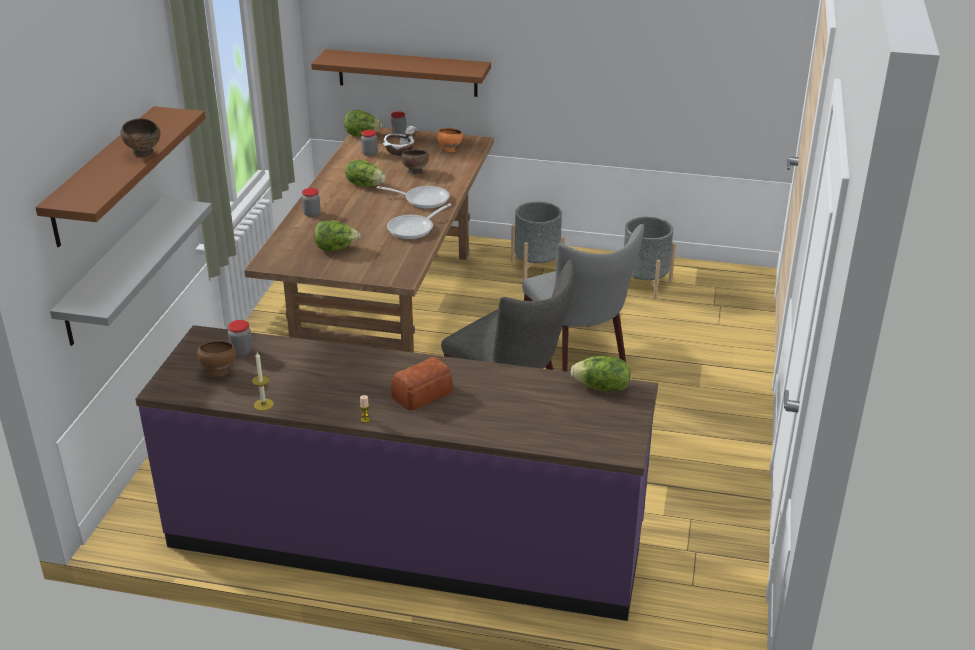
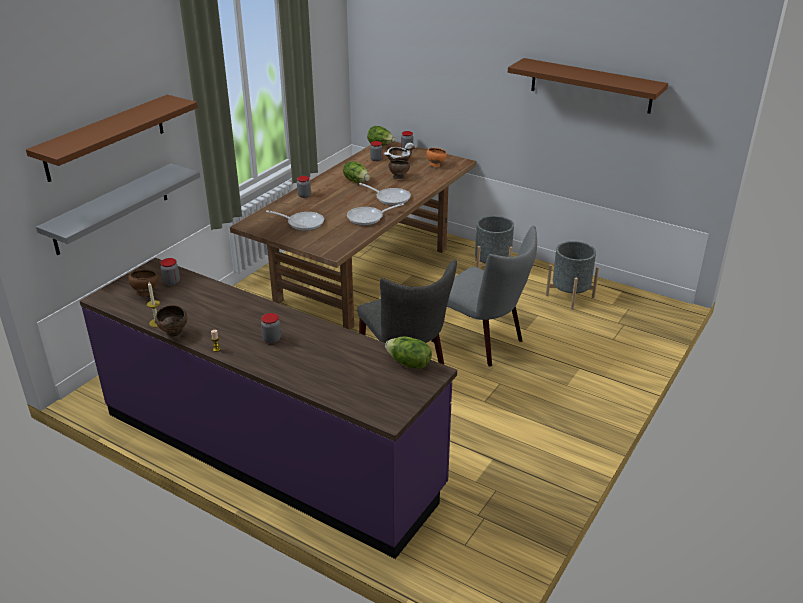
camera: 20 degrees right, 0 degrees up
brown bowl [121,119,160,157] -> brown bowl moved to [155,305,187,337]
brown shelf [311,49,491,97] -> brown shelf moved to [508,58,668,114]
lettuce [314,220,361,251] -> frying pan [266,210,324,231]
bread [391,357,453,411] -> jar [261,313,281,343]
grey chair [522,224,644,372] -> grey chair turned 45 degrees counterclockwise [431,225,537,367]

